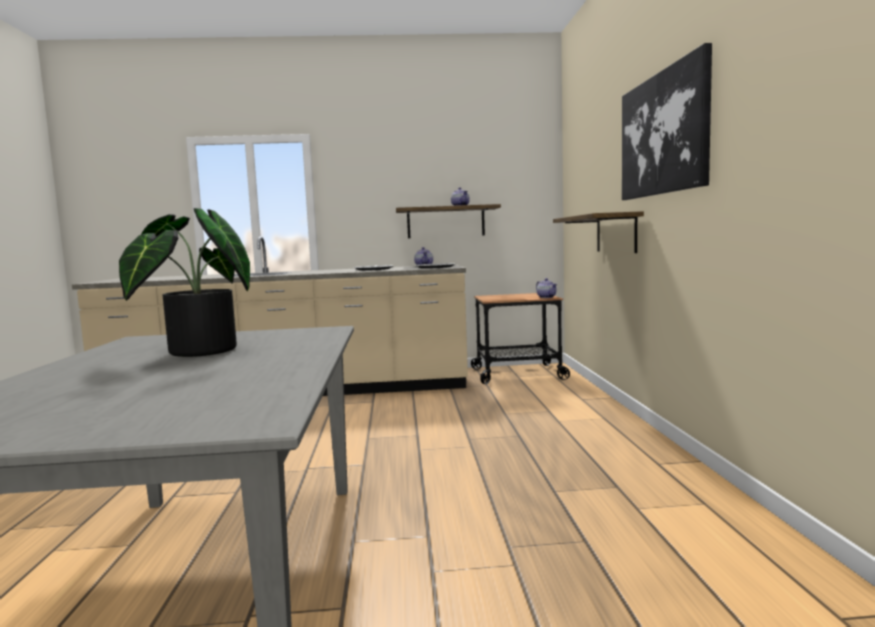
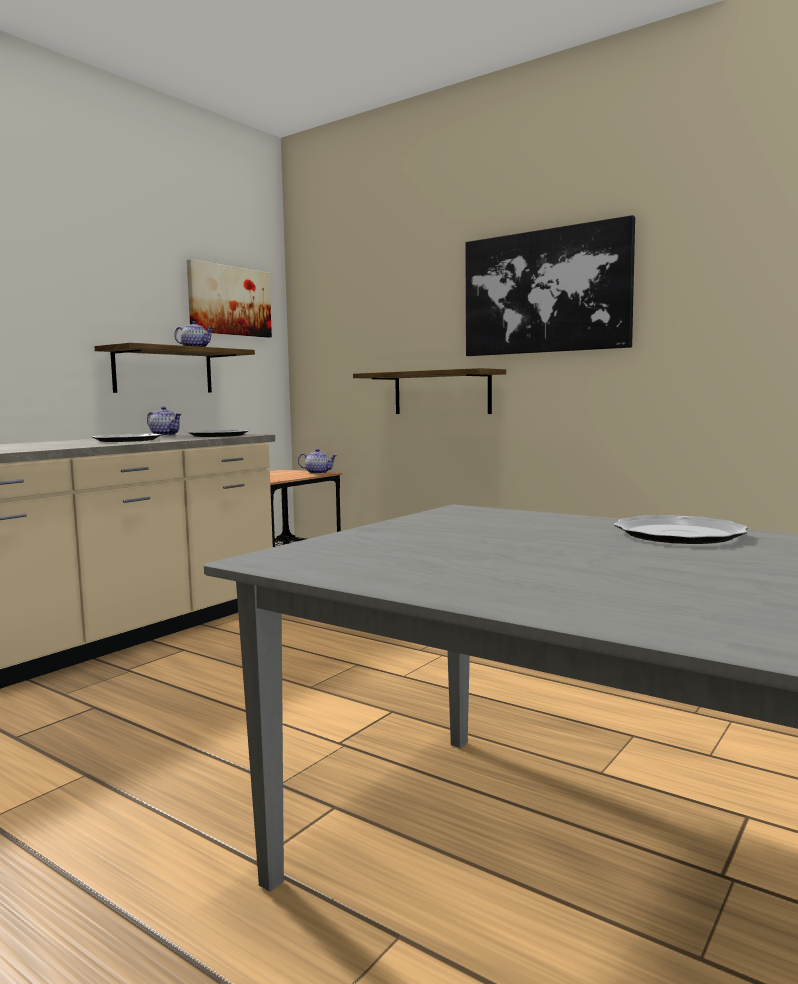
camera: 50 degrees left, 0 degrees up
potted plant [119,208,250,357] -> none
none -> picture [187,259,272,338]
none -> plate [614,515,748,544]

